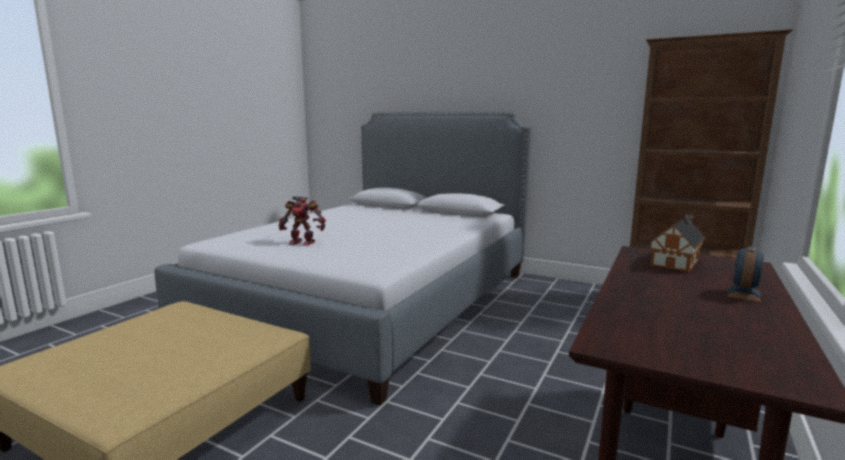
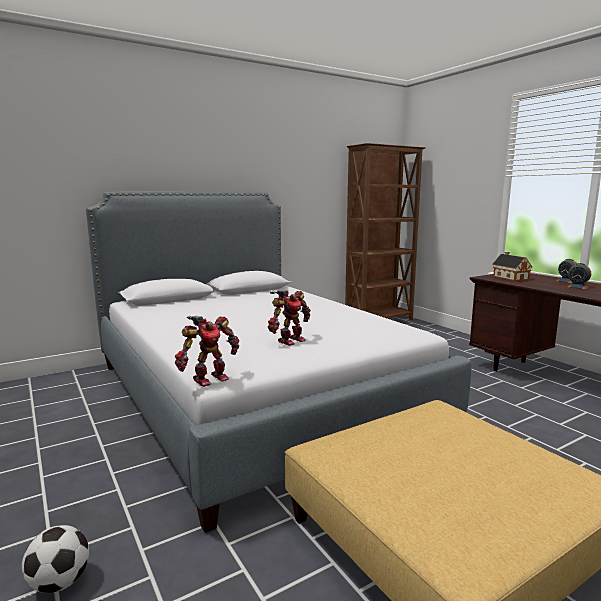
camera: 60 degrees left, 0 degrees up
none -> football [22,525,89,593]
none -> toy robot [175,316,239,387]
none -> alarm clock [567,263,591,290]

